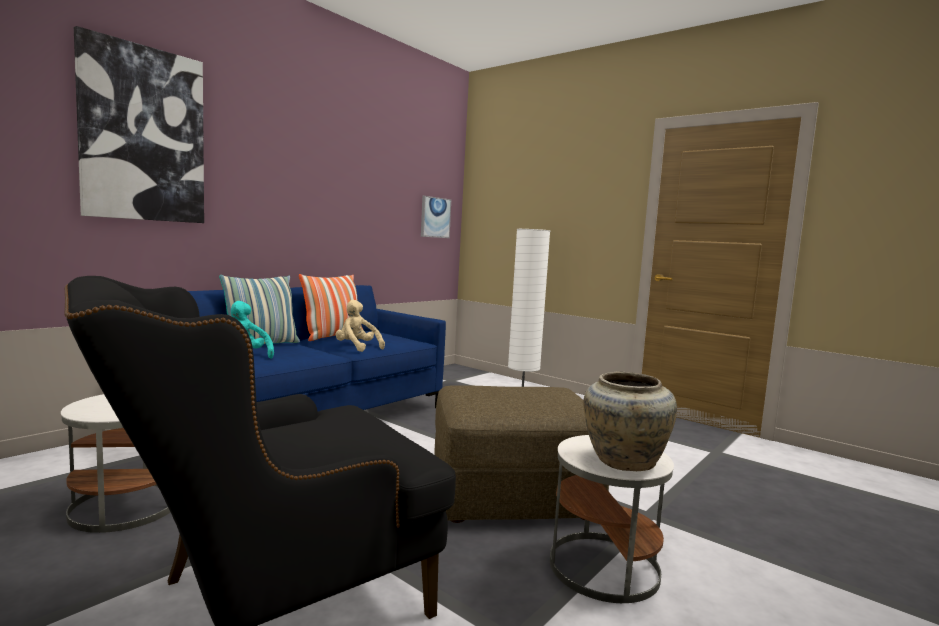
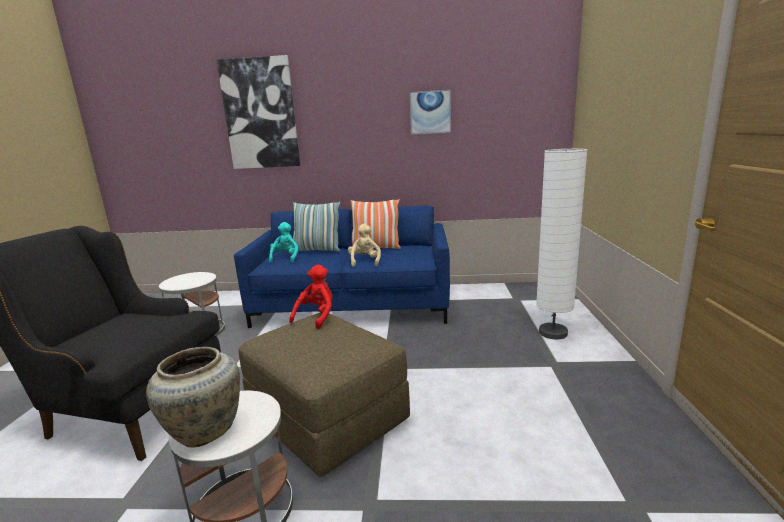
camera: 55 degrees right, 10 degrees up
picture [421,196,451,238] -> picture moved to [409,90,451,135]
none -> red plush toy [289,265,332,329]

